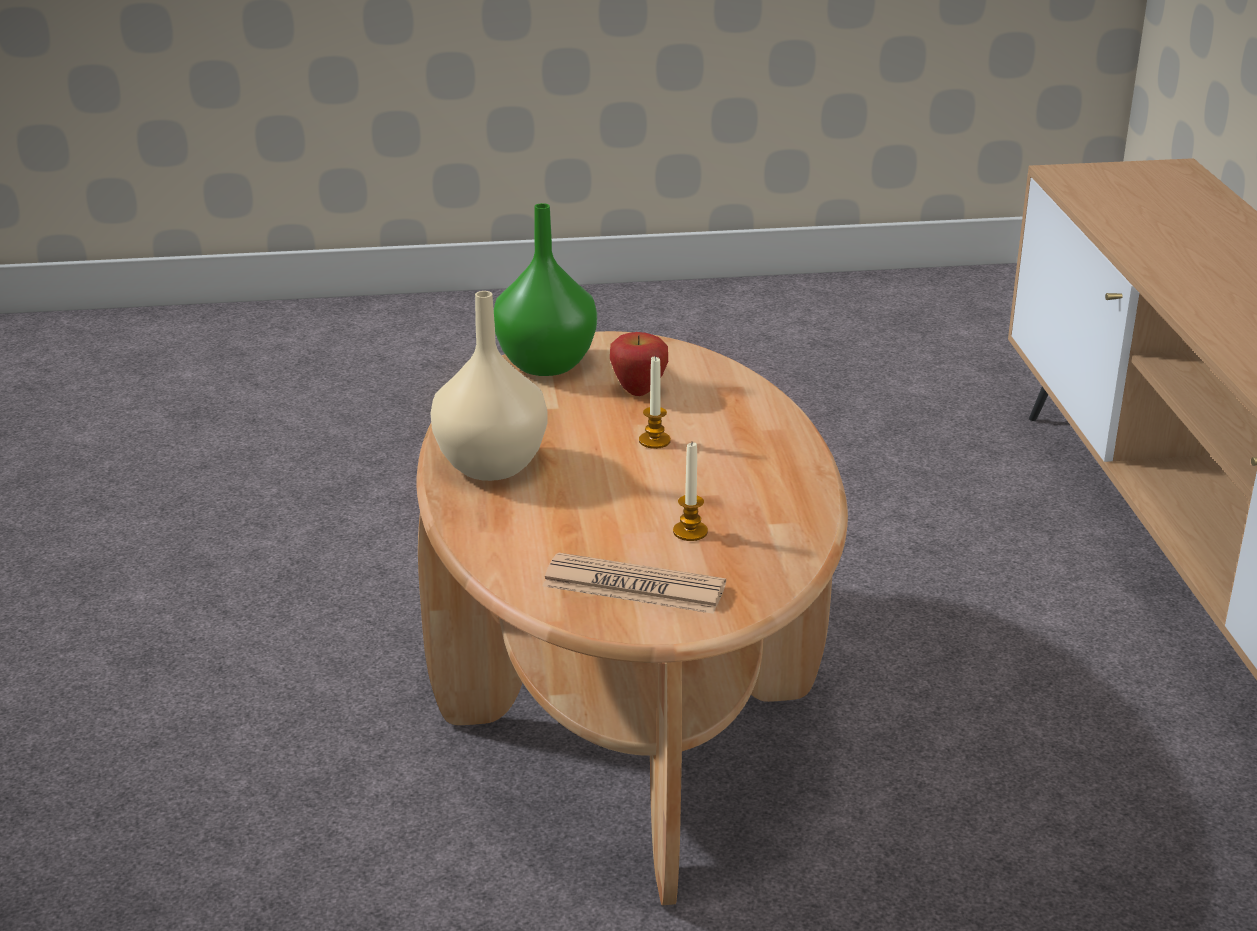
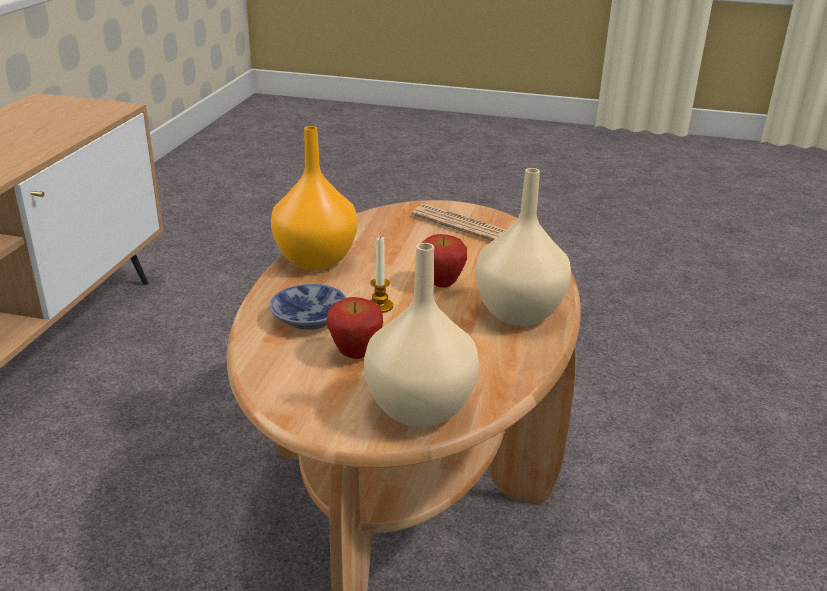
camera: 160 degrees left, 0 degrees up
green vase [494,203,597,376] -> beige vase [364,243,479,428]
candle [673,443,708,541] -> none
none -> bowl [269,284,346,330]
none -> orange vase [271,126,358,270]
none -> apple [422,234,467,288]

